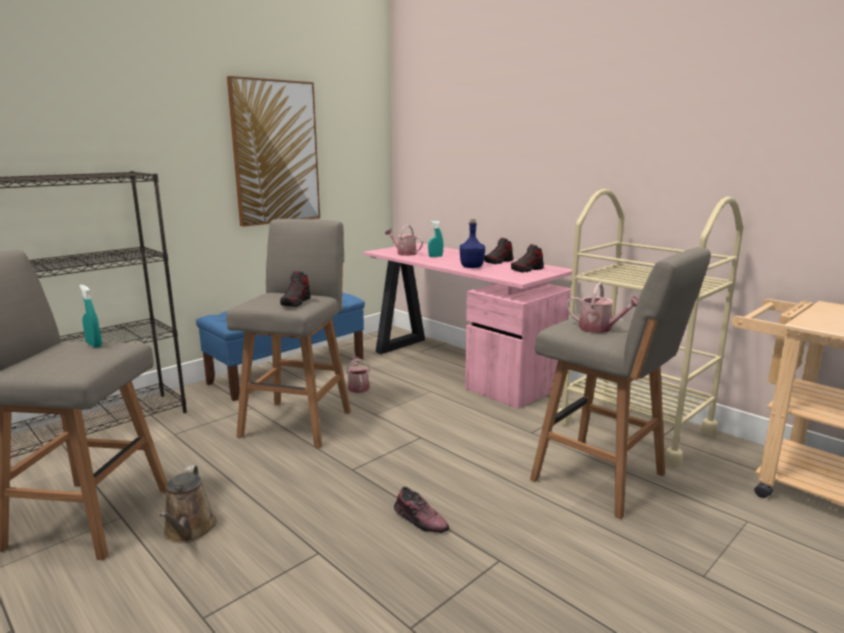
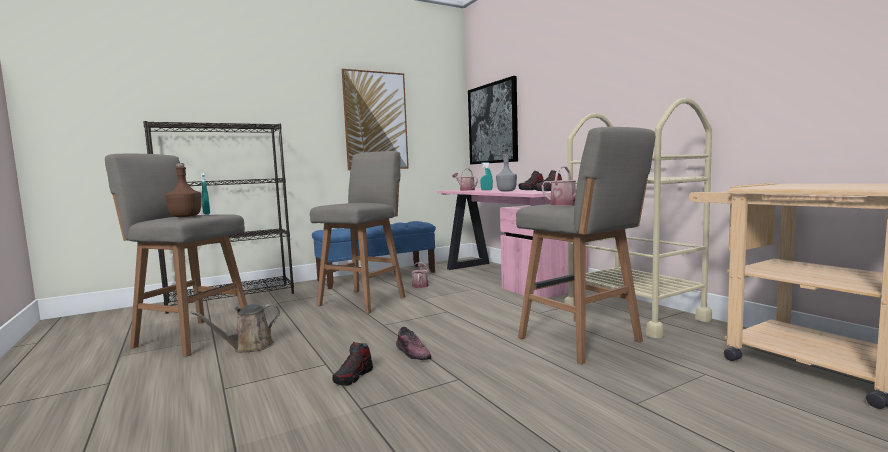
camera: 15 degrees right, 10 degrees down
brown watering can [159,465,217,543] -> brown watering can turned 45 degrees clockwise [191,304,280,353]
shoe [280,271,310,307] -> shoe moved to [332,342,373,386]
blue bottle [460,219,485,268] -> grey bottle [496,154,517,192]
none -> brown bottle [165,163,201,217]
none -> picture [468,76,518,164]

